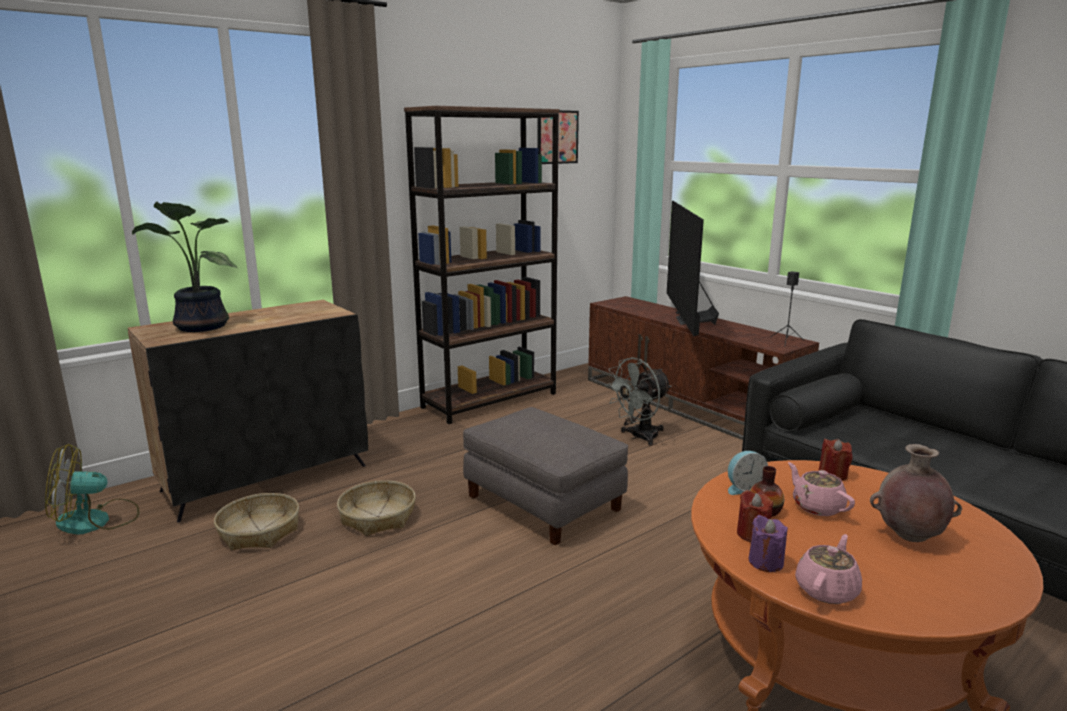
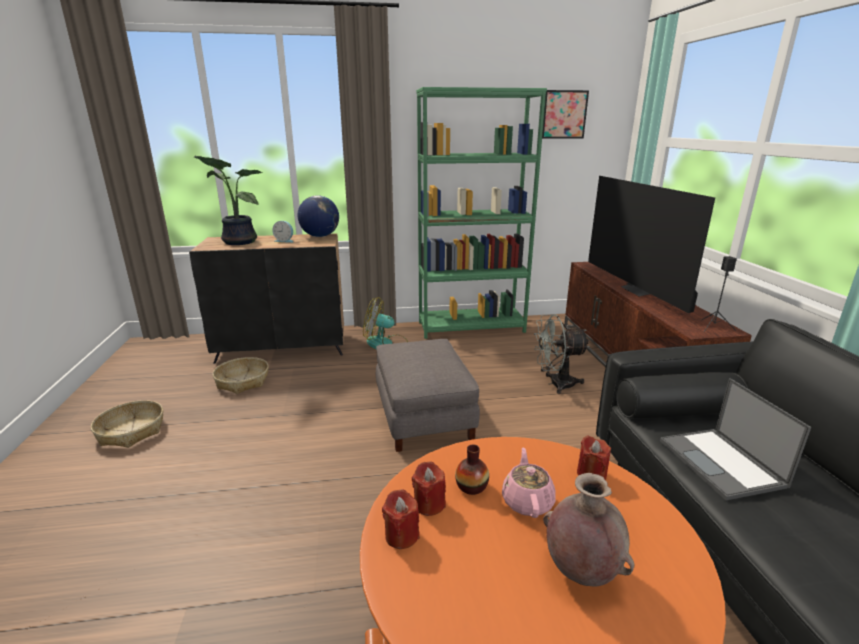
camera: 30 degrees right, 5 degrees up
fan [45,444,140,534] -> fan moved to [363,297,408,349]
basket [337,480,416,536] -> basket moved to [91,400,163,448]
brown bookcase [404,106,560,424] -> green bookcase [416,87,547,339]
television [667,201,719,336] -> television turned 45 degrees counterclockwise [588,176,715,313]
alarm clock [728,451,768,495] -> alarm clock moved to [272,221,294,243]
purple candle [749,515,788,572] -> red candle [382,489,420,549]
pink teapot [795,534,862,604] -> none
none -> globe [297,195,339,237]
none -> laptop [660,378,811,500]

